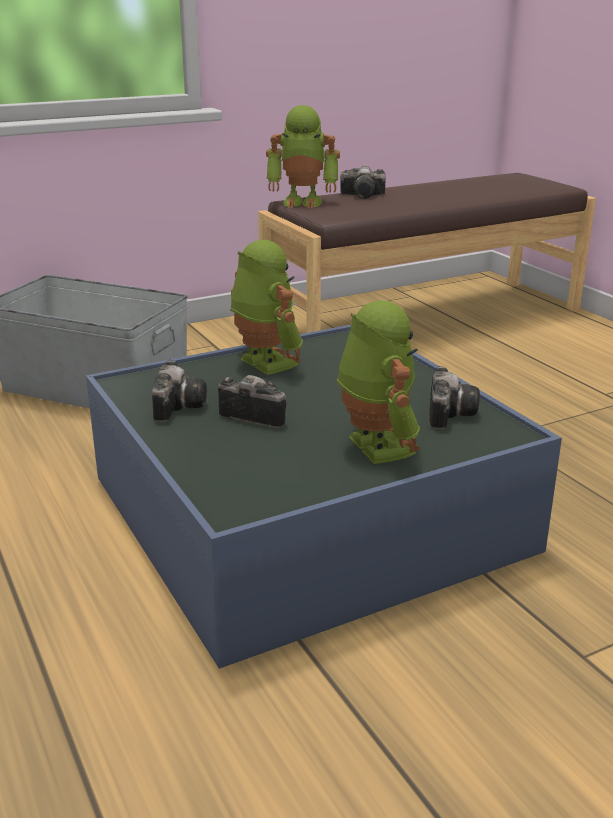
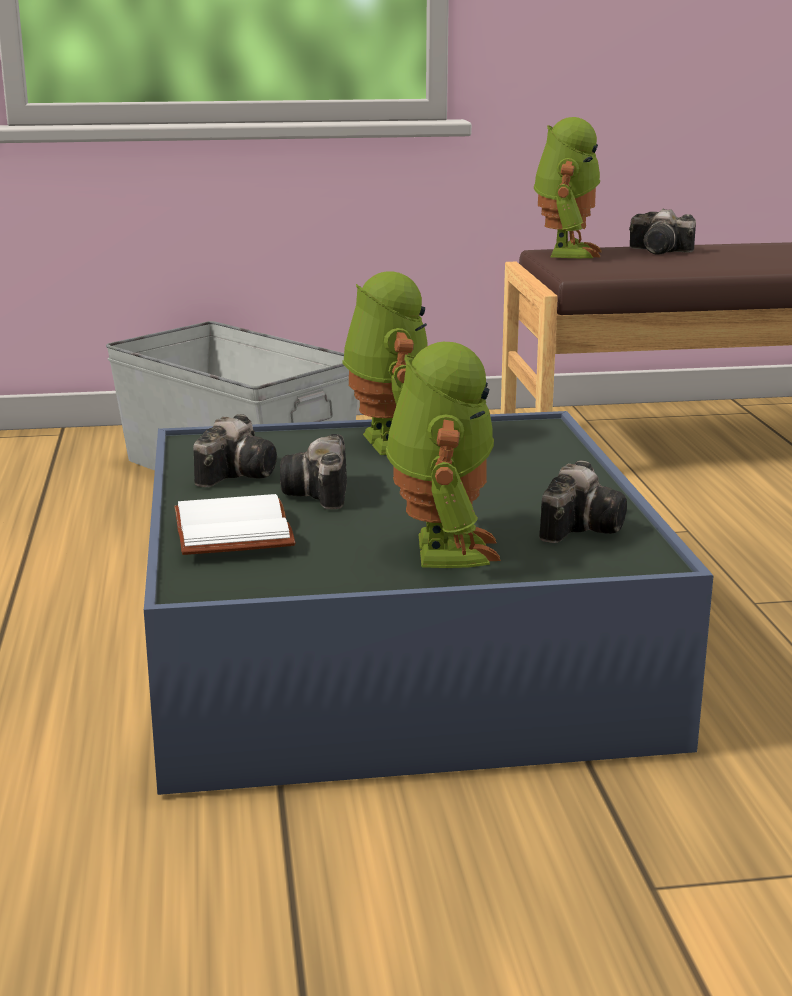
camera: 20 degrees right, 5 degrees down
camera [218,375,287,428] -> camera turned 135 degrees counterclockwise [280,434,347,509]
toy robot [266,105,340,208] -> toy robot turned 105 degrees counterclockwise [534,117,602,258]
none -> white book [174,494,296,555]

